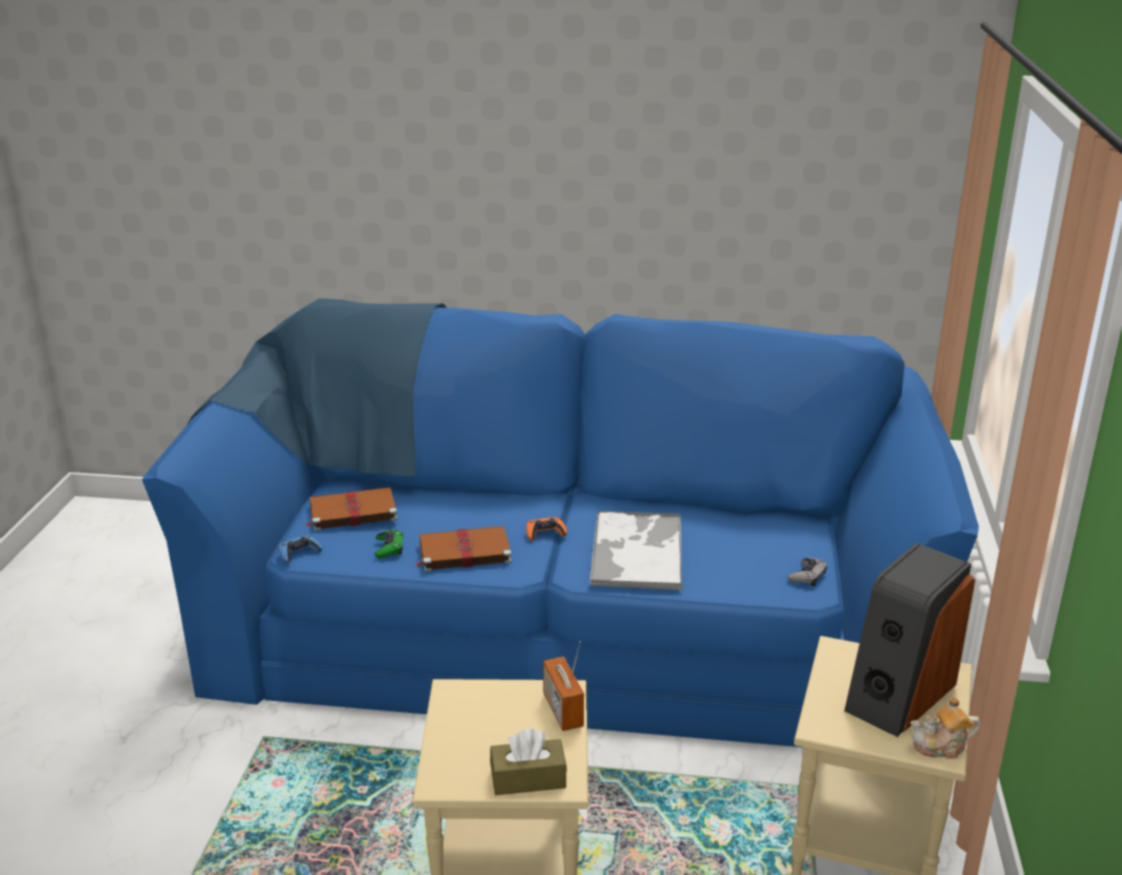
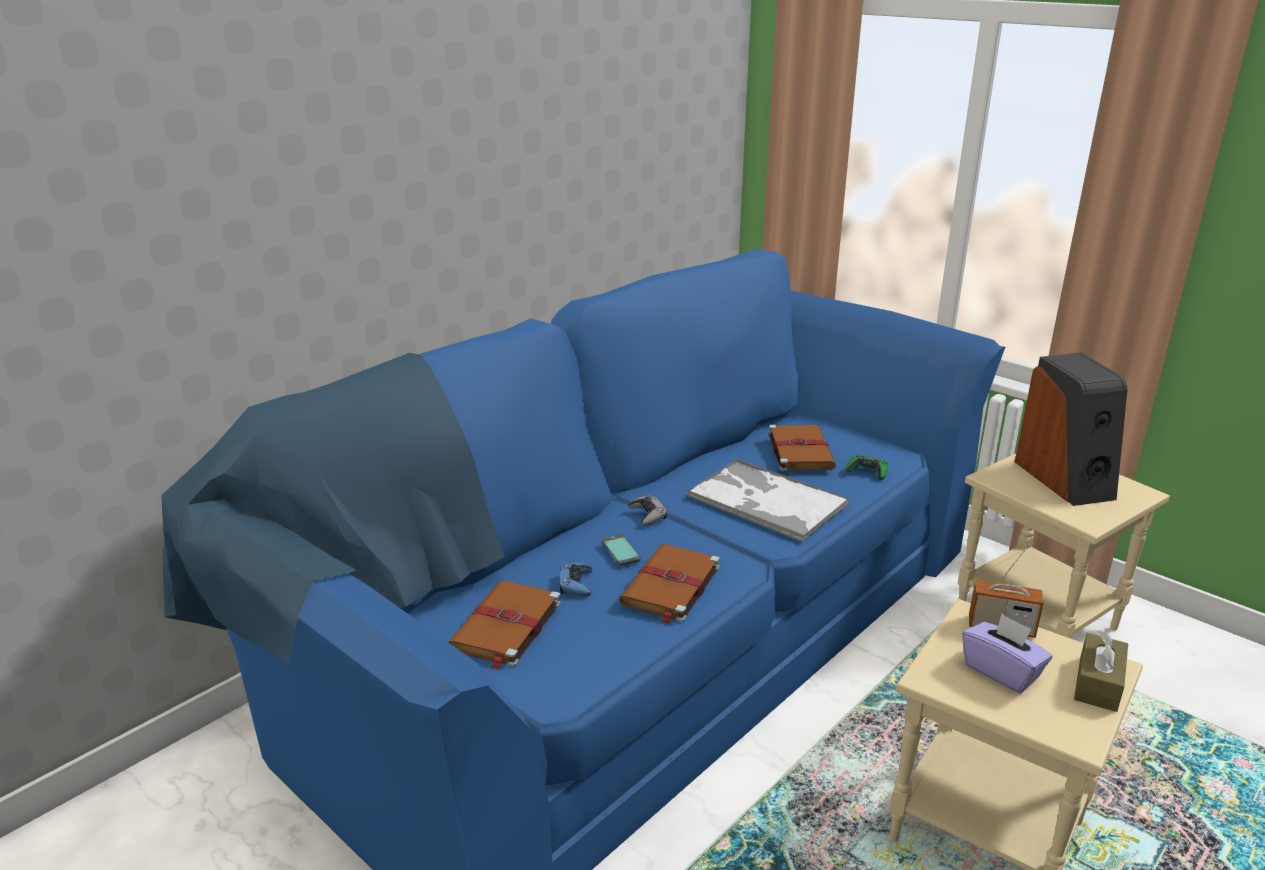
camera: 55 degrees left, 0 degrees up
blue game controller [278,535,322,563] -> blue game controller moved to [559,562,592,597]
green game controller [375,529,403,558] -> green game controller moved to [846,455,888,480]
orange game controller [526,517,567,541] -> none
grey game controller [787,558,827,586] -> grey game controller moved to [628,495,667,526]
teapot [910,696,980,759] -> none
none -> phone [602,534,641,566]
none -> brown book [768,425,836,471]
none -> purple tissue box [962,614,1052,693]

